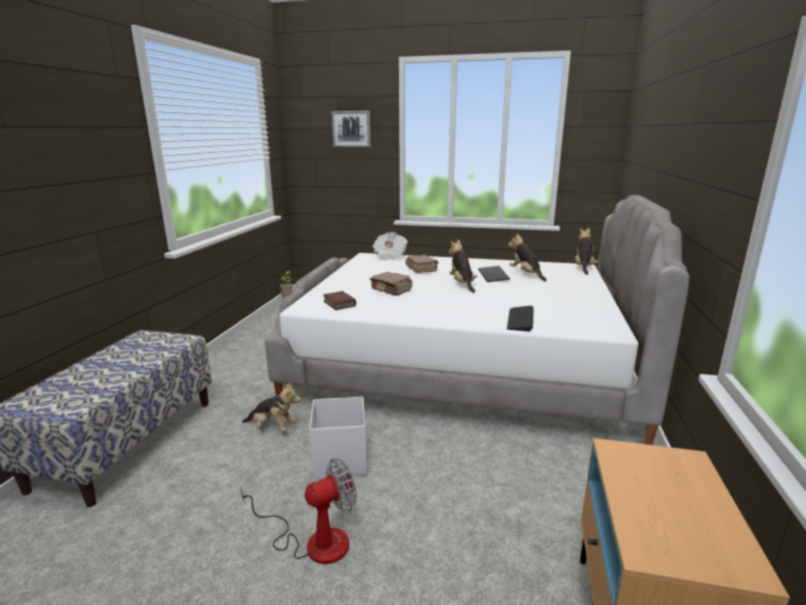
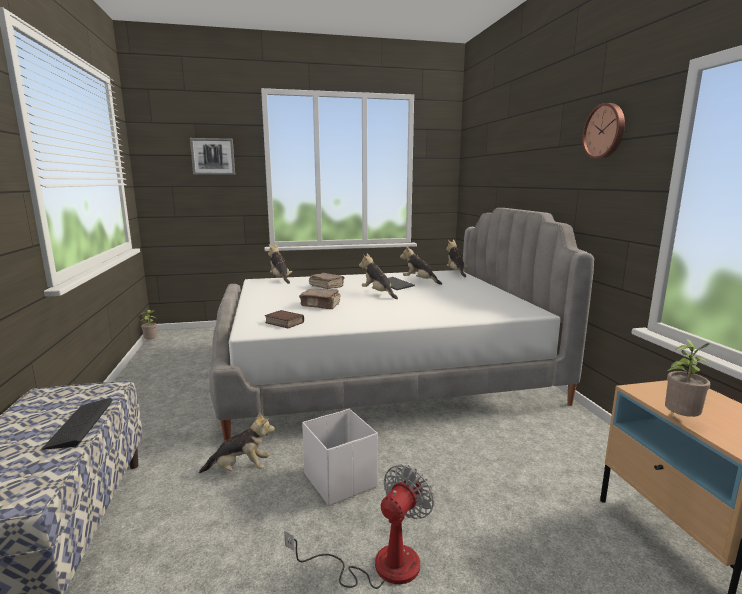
camera: 25 degrees left, 5 degrees down
newspaper [373,232,408,260] -> plush toy [268,244,292,284]
keyboard [507,306,534,332] -> keyboard moved to [42,398,113,450]
none -> wall clock [582,103,625,159]
none -> potted plant [665,339,712,417]

